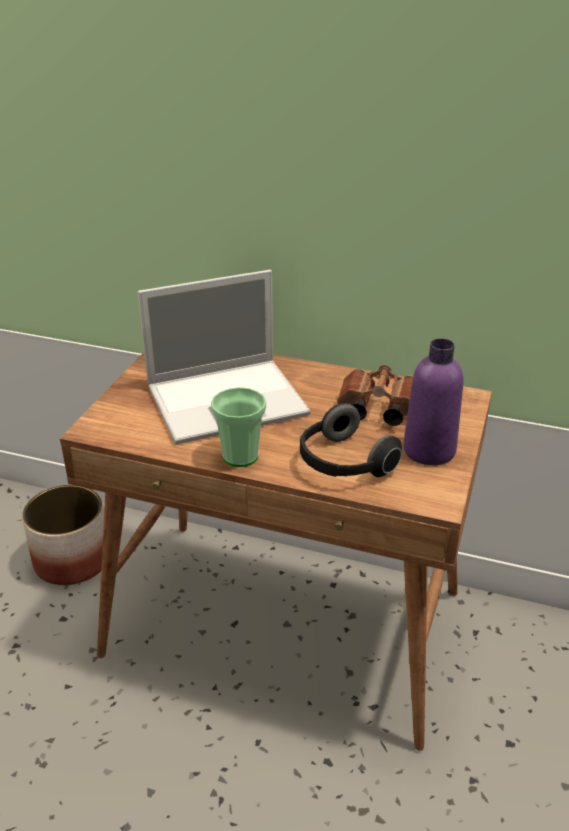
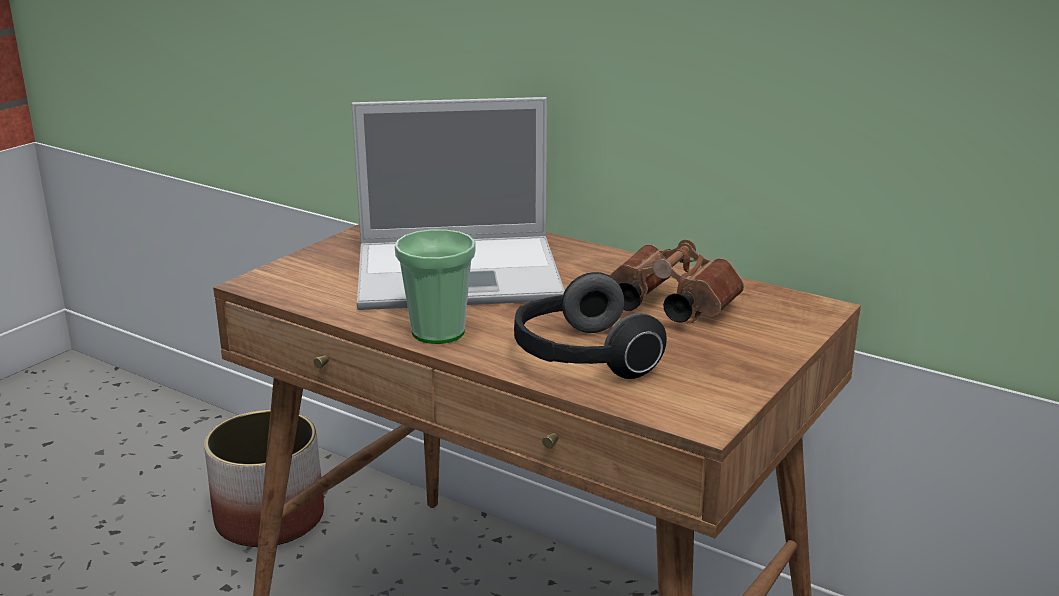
camera: 15 degrees right, 10 degrees down
purple bottle [403,338,463,465] -> none

